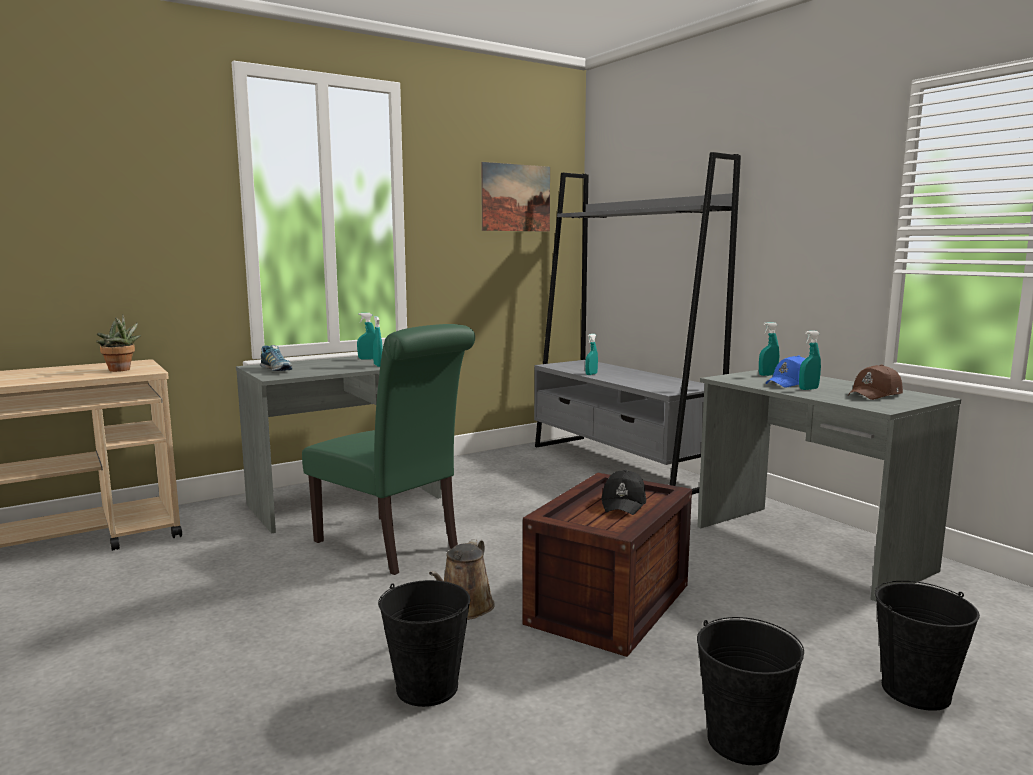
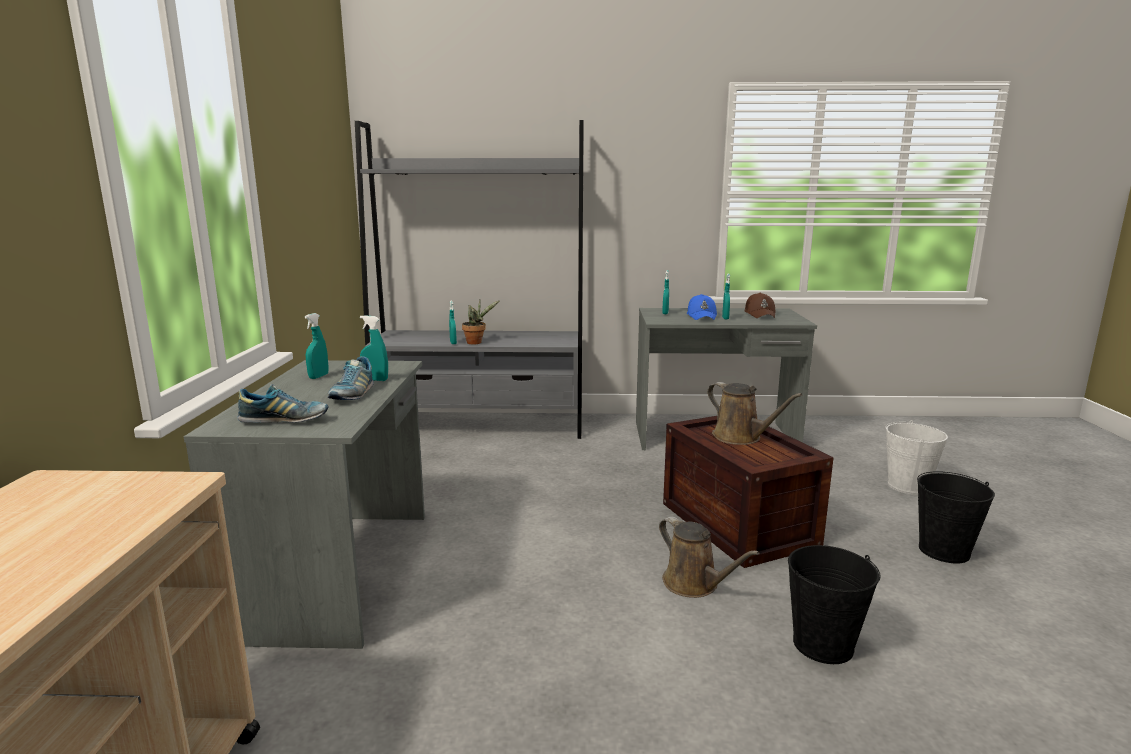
camera: 55 degrees left, 5 degrees up
potted plant [96,315,141,372] -> potted plant moved to [462,300,500,344]
green chair [302,324,475,575] -> none
picture [481,162,550,232] -> none
black cap [601,470,646,515] -> brown watering can [707,382,802,445]
black bucket [875,581,980,711] -> white bucket [886,420,948,495]
none -> shoe [328,356,374,400]

